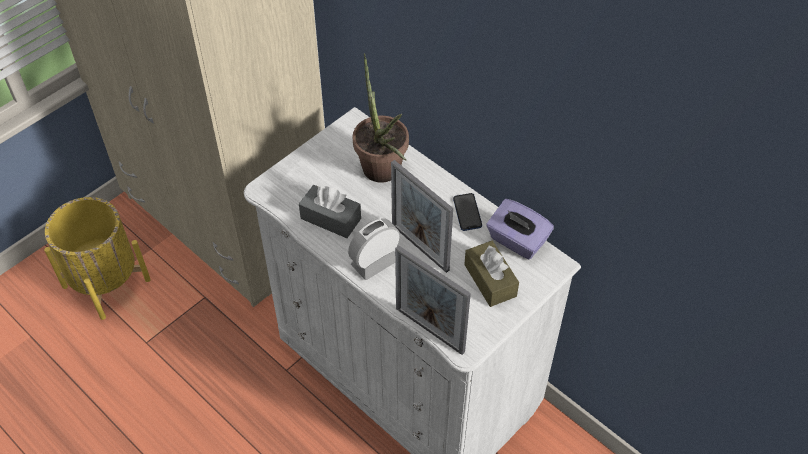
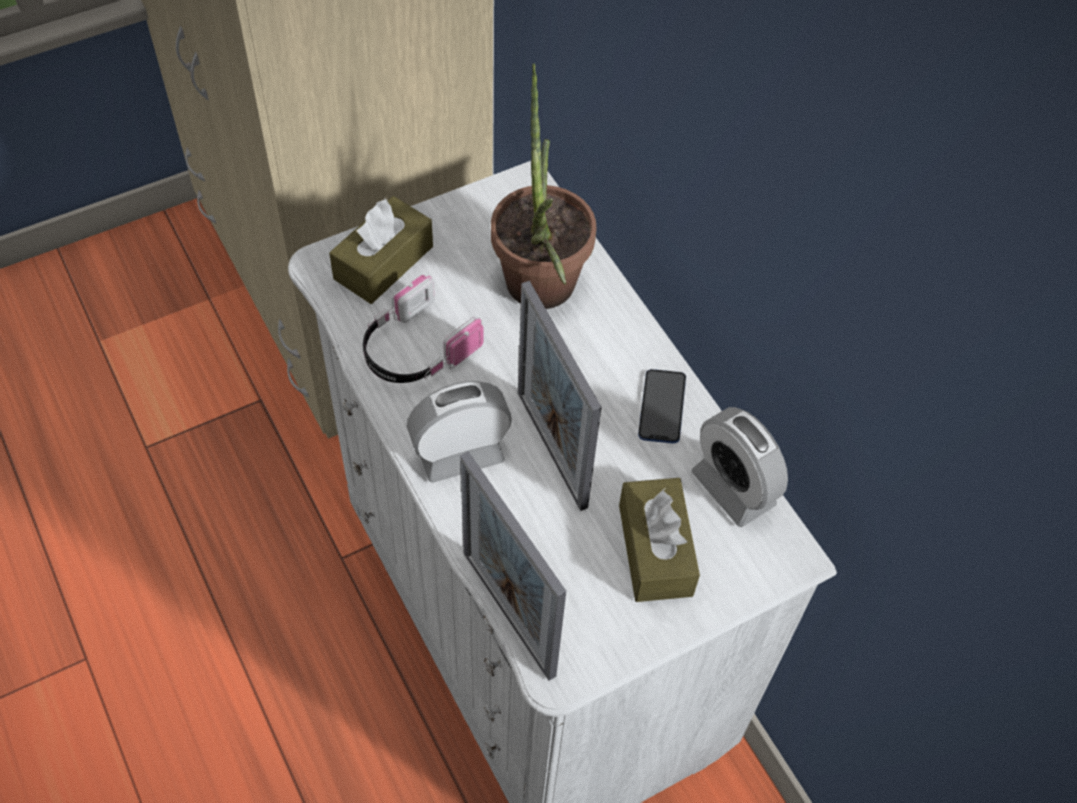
camera: 15 degrees right, 5 degrees up
yellow planter [44,197,151,320] -> none
grey tissue box [299,185,361,238] -> headphones [363,275,484,383]
purple tissue box [486,199,554,260] -> alarm clock [692,407,788,527]
none -> brown tissue box [329,196,433,304]

